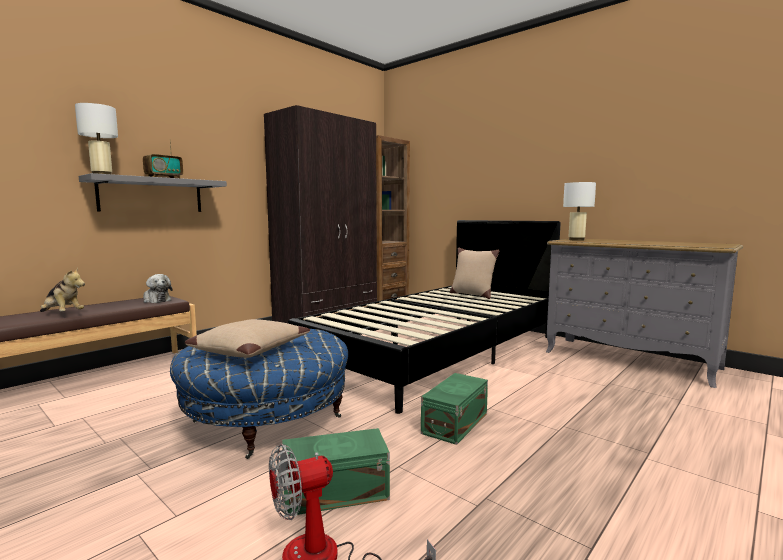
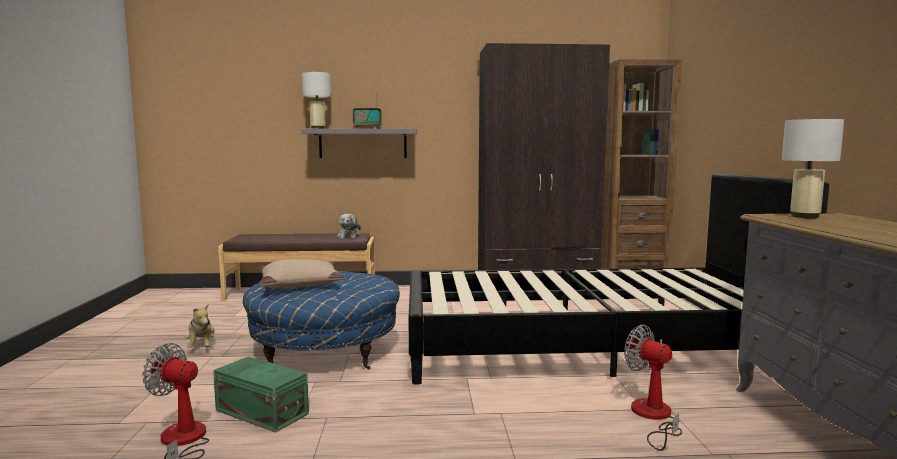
camera: 45 degrees right, 0 degrees up
plush toy [40,267,85,312] -> plush toy moved to [185,303,215,348]
green storage box [421,373,488,445] -> none
beige pillow [450,248,499,299] -> none
none -> fan [624,325,682,451]

